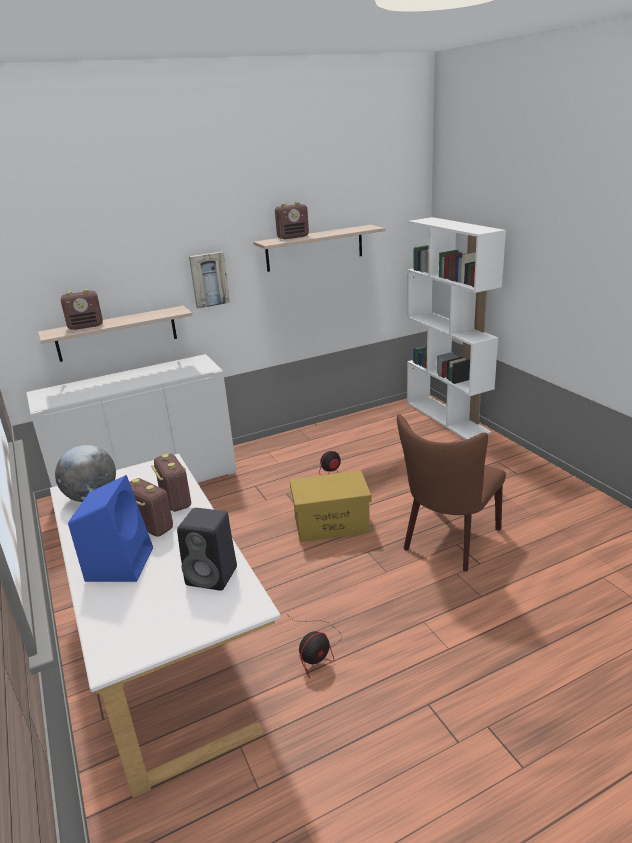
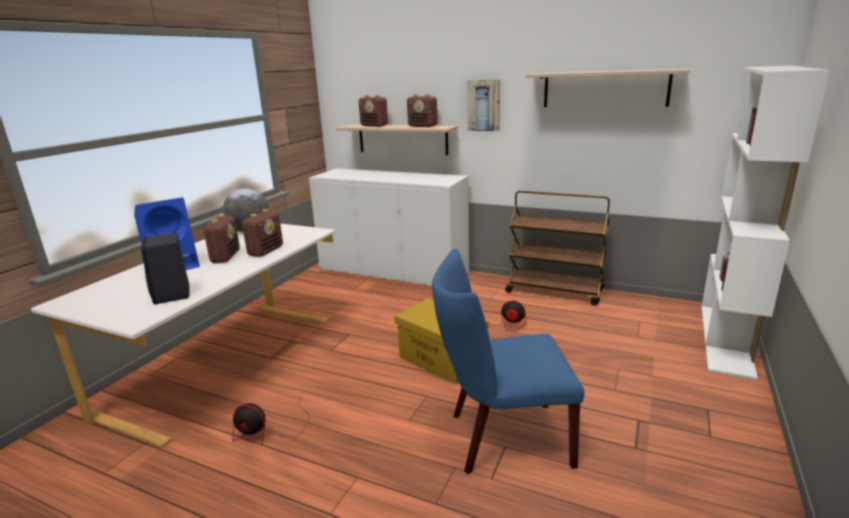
camera: 50 degrees right, 5 degrees down
radio [275,202,309,239] -> radio moved to [407,94,438,127]
brown chair [397,414,506,571] -> blue chair [432,249,585,474]
none -> brown cart [505,191,610,306]

